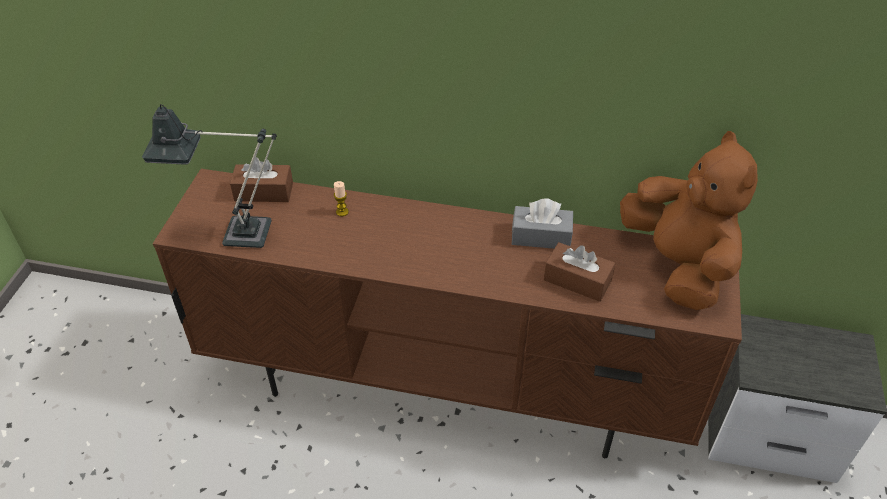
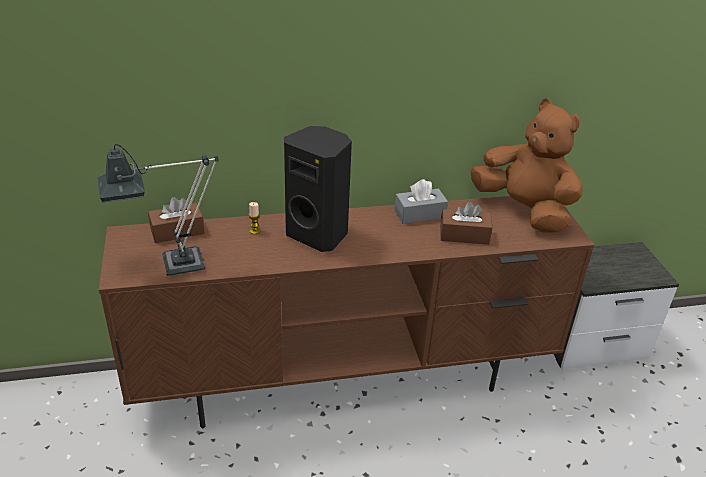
camera: 25 degrees left, 10 degrees down
none -> black speaker [284,126,352,252]

